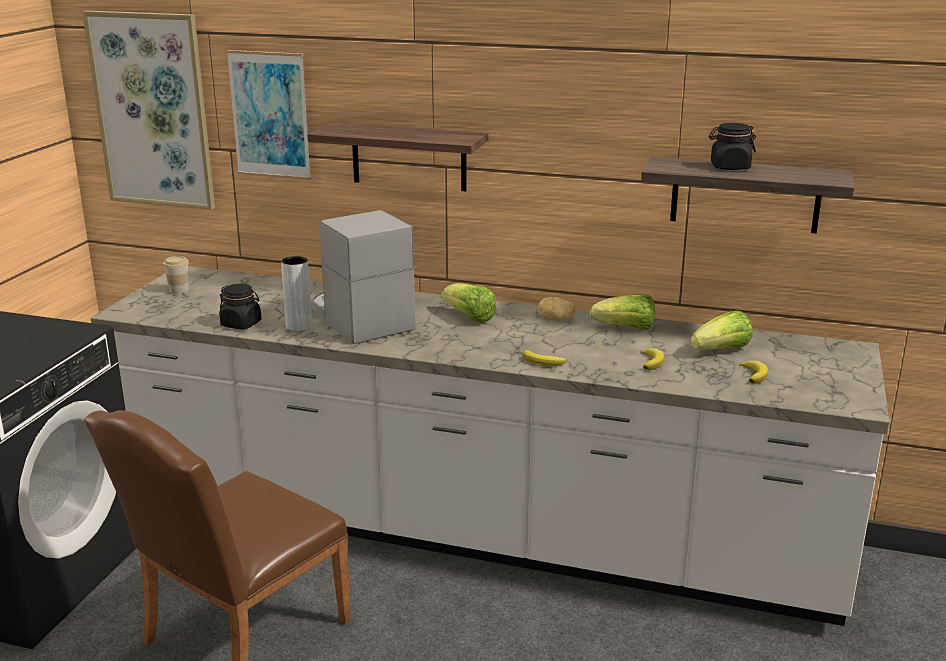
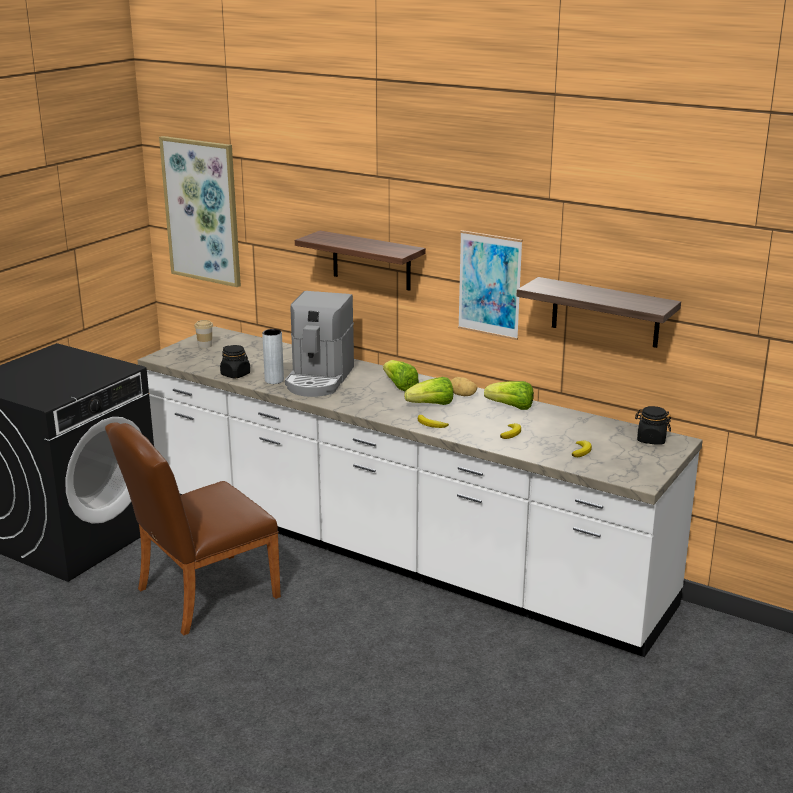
camera: 15 degrees right, 0 degrees up
picture [226,50,311,180] -> picture moved to [458,230,523,340]
coffee machine [311,210,415,344] -> coffee machine turned 150 degrees counterclockwise [285,291,354,397]
lettuce [690,311,753,350] -> lettuce moved to [404,377,453,405]
black jar [709,123,756,170] -> black jar moved to [635,406,671,445]

